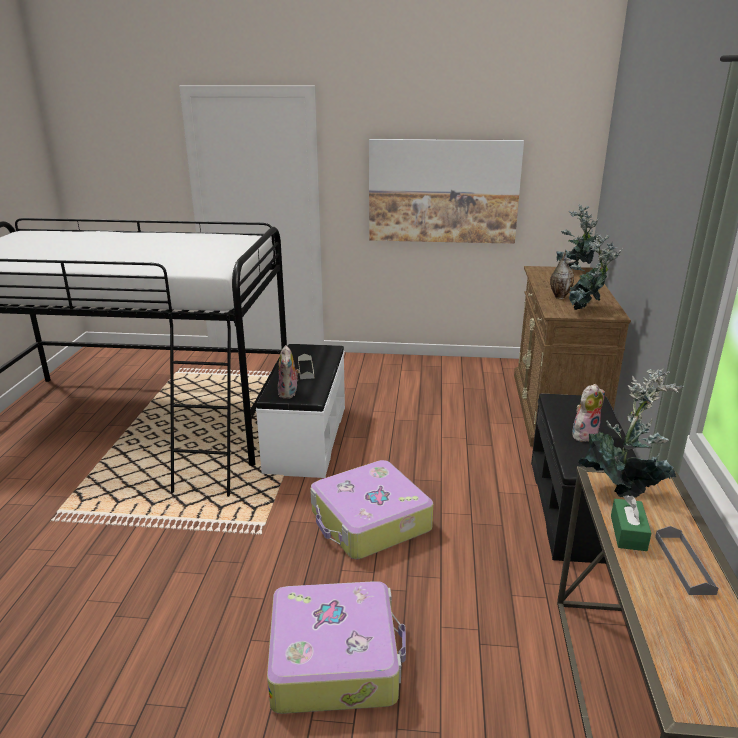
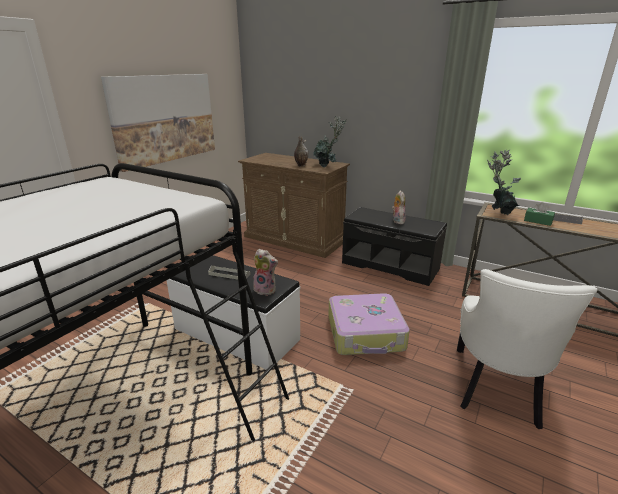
camera: 65 degrees left, 0 degrees up
suitcase [267,581,406,714] -> white chair [457,269,598,429]
potted plant [556,204,600,269] -> none

